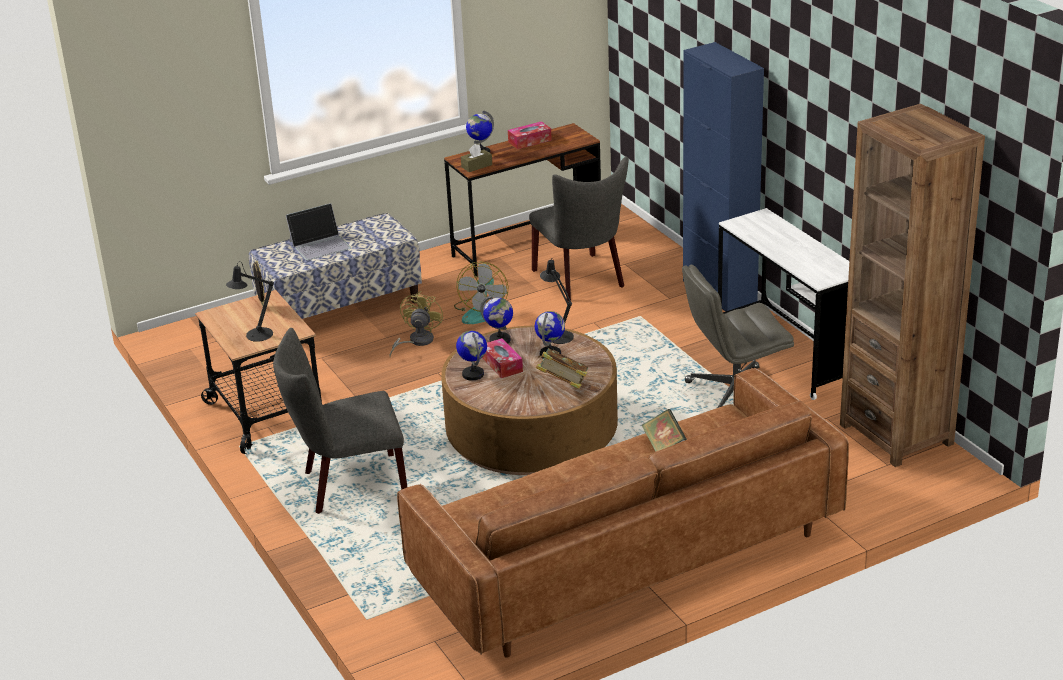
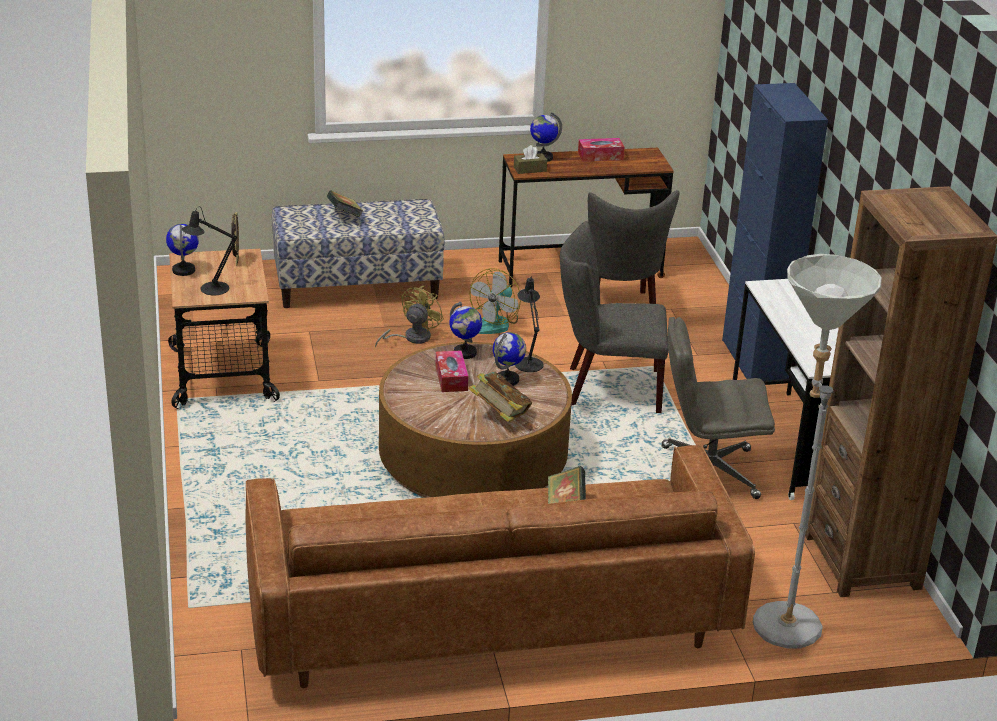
camera: 15 degrees right, 0 degrees up
grey chair [273,328,407,514] -> grey chair moved to [560,221,669,413]
laptop [286,203,351,261] -> book [327,190,363,217]
globe [456,331,487,381] -> globe moved to [166,224,199,276]
none -> grey floor lamp [753,254,882,648]

